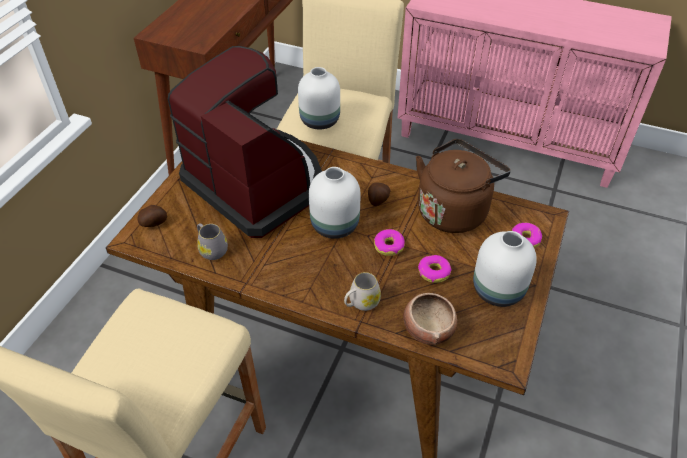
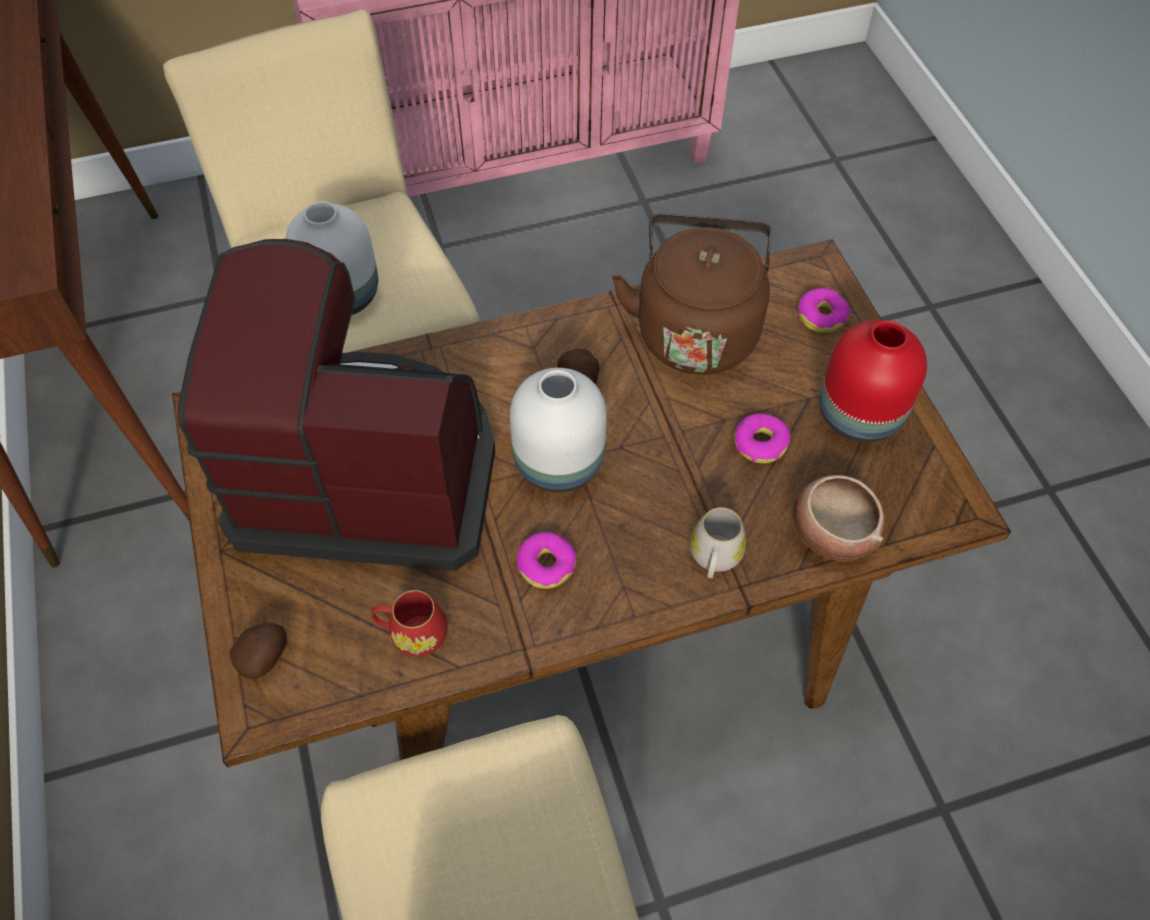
camera: 40 degrees left, 10 degrees up
grey mug [197,223,228,260] -> red mug [371,590,447,656]
donut [374,229,405,256] -> donut moved to [517,532,576,589]
white vase [473,231,537,307] -> red vase [820,320,927,443]

